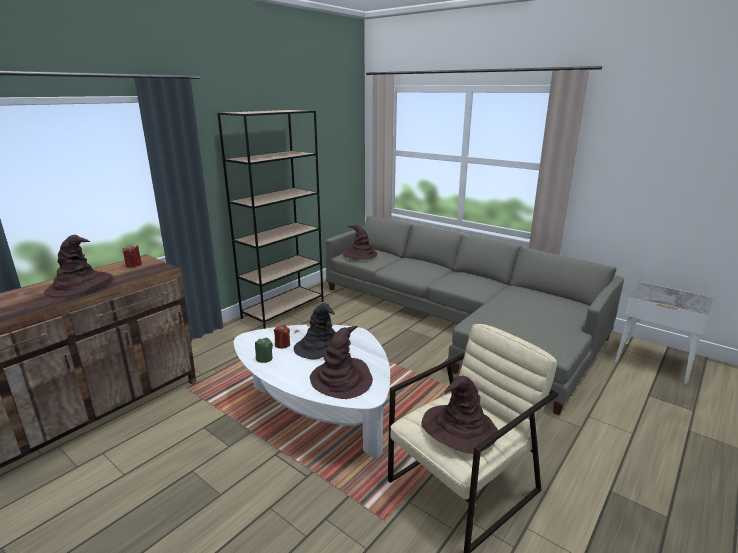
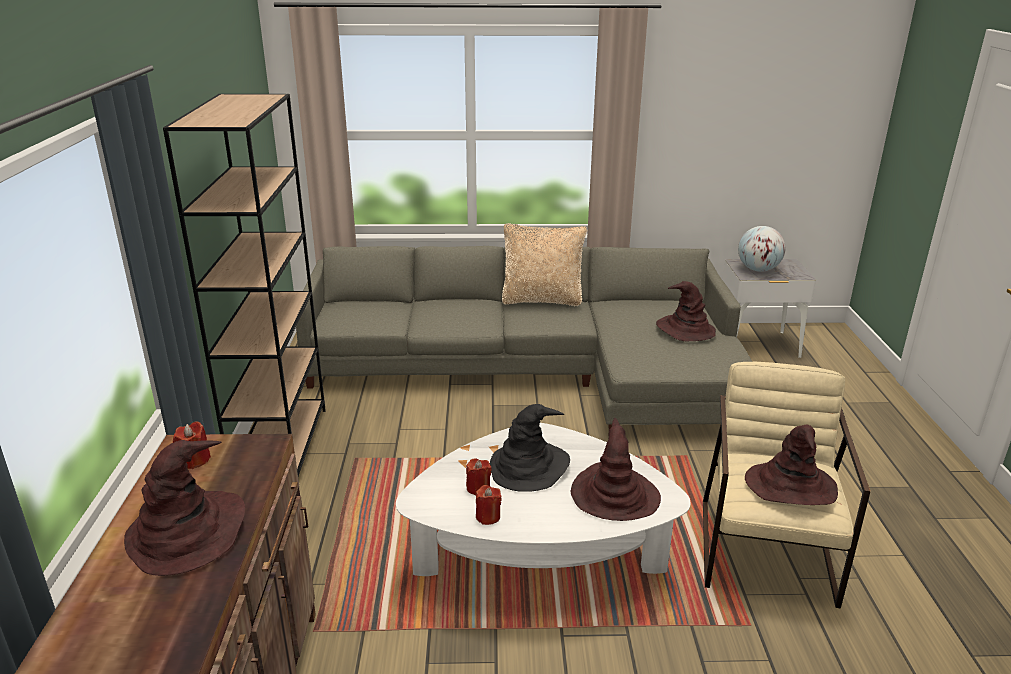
camera: 40 degrees left, 5 degrees up
green candle [255,338,273,363] -> red candle [476,485,501,525]
brown hat [343,225,377,260] -> brown hat moved to [656,281,716,341]
none -> beige pillow [502,223,588,306]
none -> globe [738,226,785,272]

